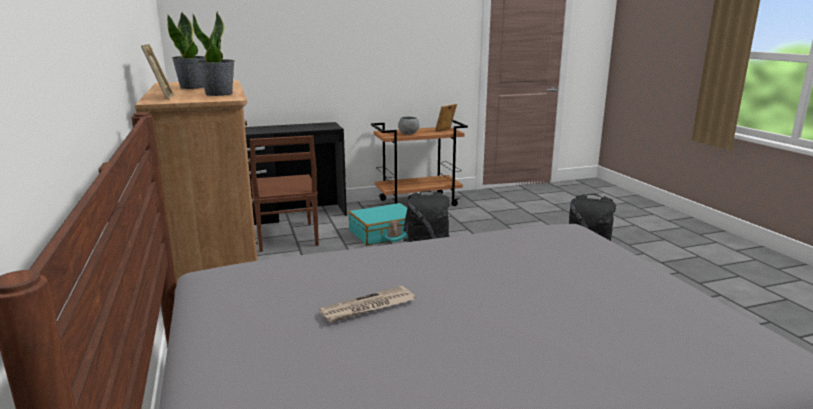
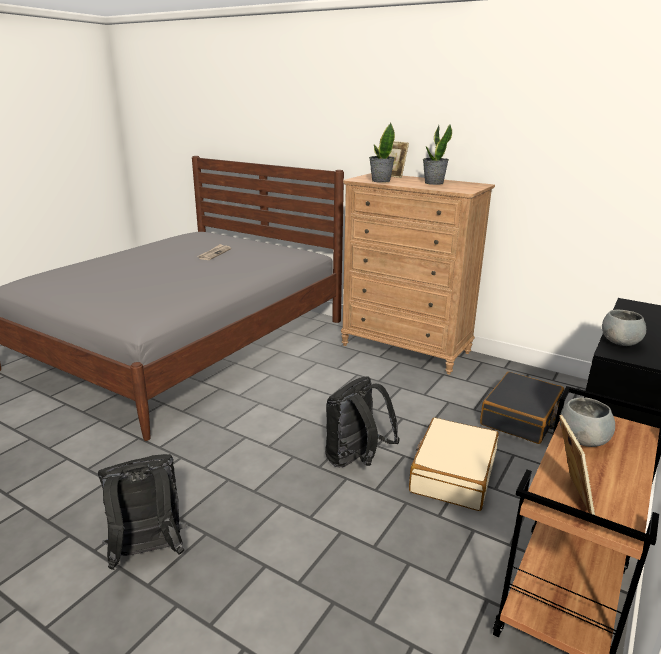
camera: 140 degrees right, 5 degrees up
brown chair [250,135,319,252] -> black suitcase [480,372,564,444]
turquoise suitcase [348,203,408,245] -> beige suitcase [409,418,499,511]
none -> grey bowl [602,310,646,346]

